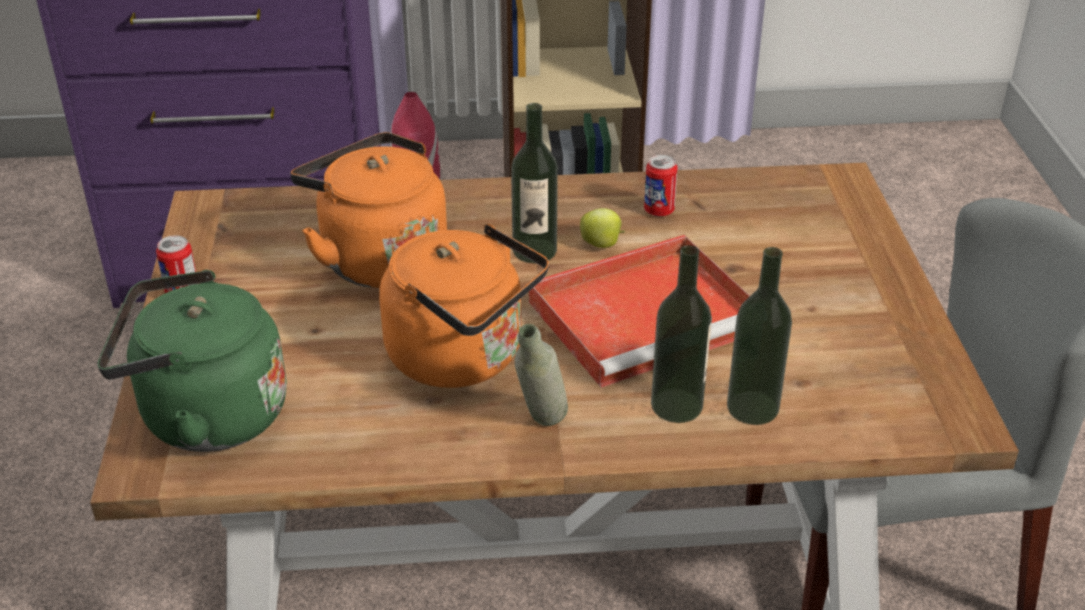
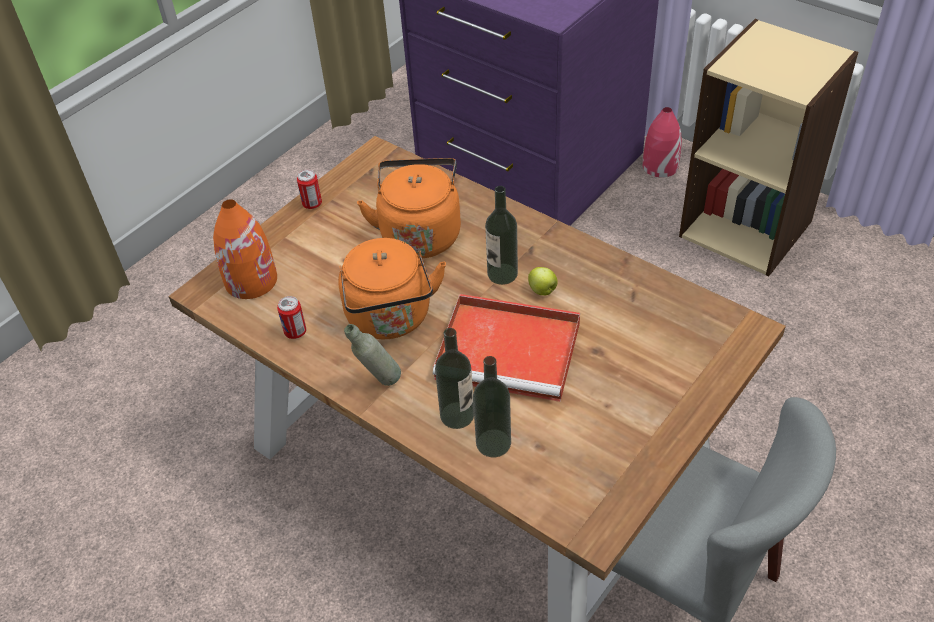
camera: 45 degrees right, 10 degrees up
green kettle [97,270,287,452] -> orange vase [213,199,277,299]
can [644,155,678,217] -> can moved to [277,296,306,339]

